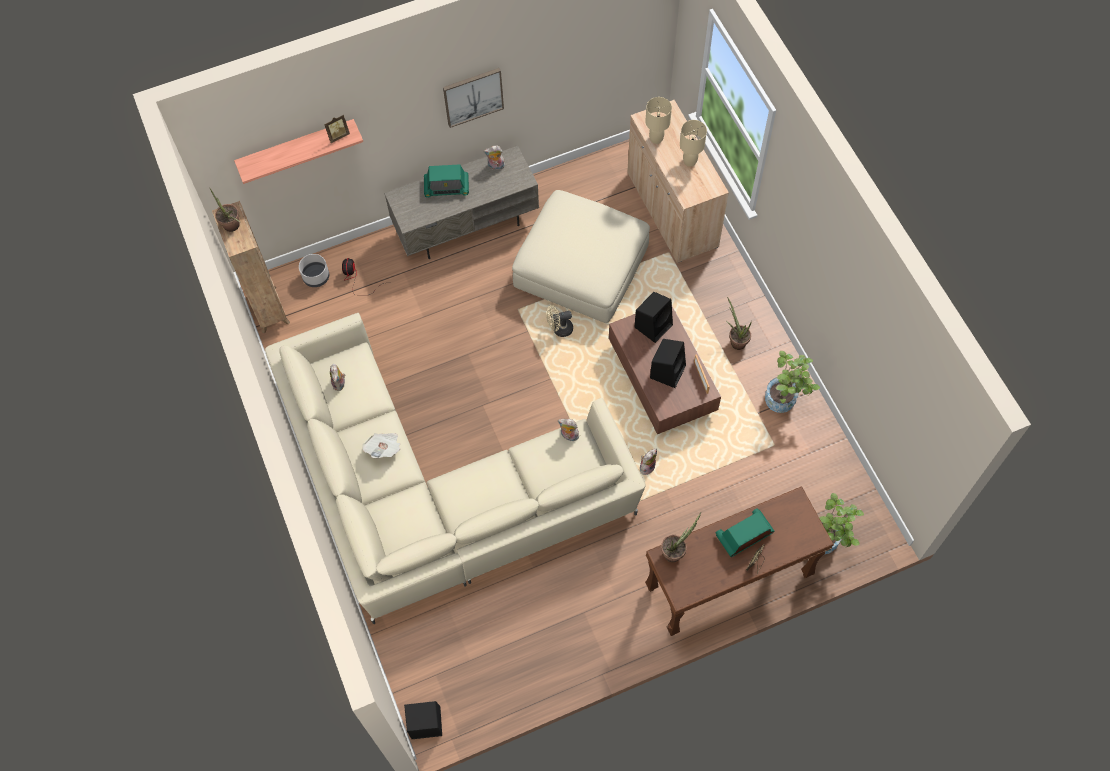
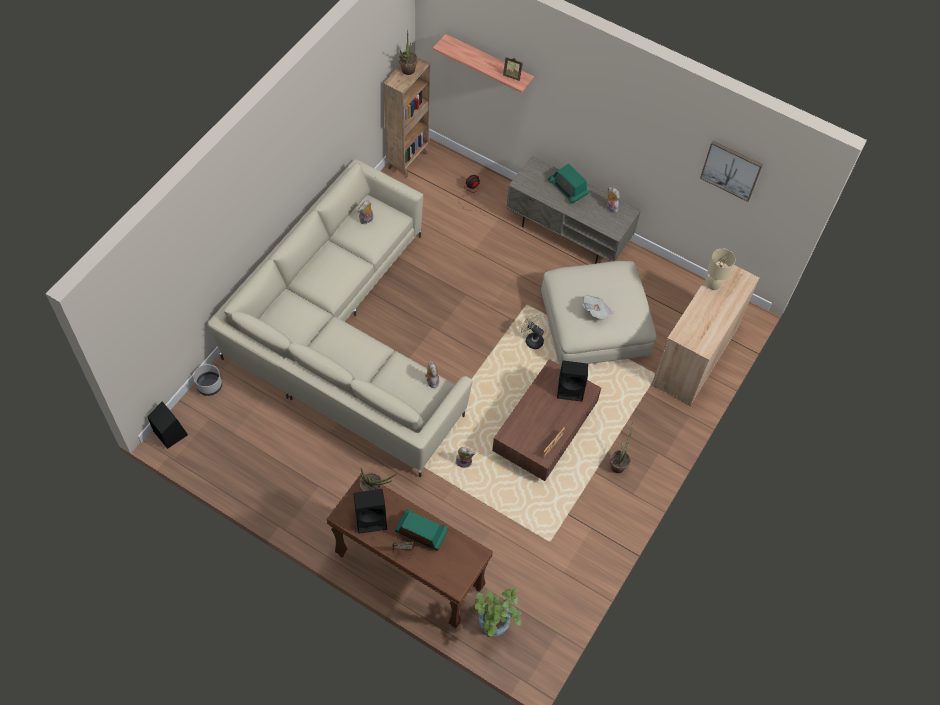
camera: 50 degrees right, 5 degrees down
grey planter [299,254,329,287] -> grey planter moved to [194,364,222,396]
newspaper [362,433,400,458] -> newspaper moved to [582,295,614,320]
picture [443,68,504,128] -> picture moved to [700,141,763,202]
black speaker [650,339,686,388] -> black speaker moved to [353,489,387,534]
beige table lamp [680,120,707,167] -> none
potted plant [765,351,820,413] -> none

